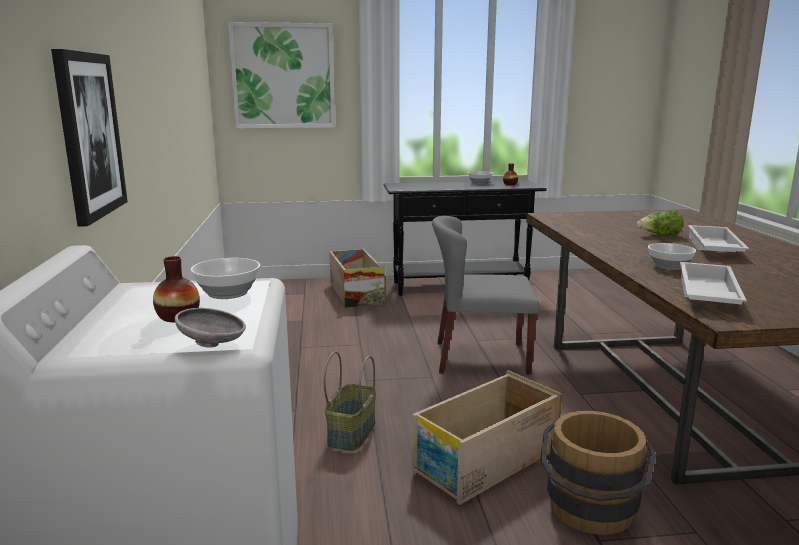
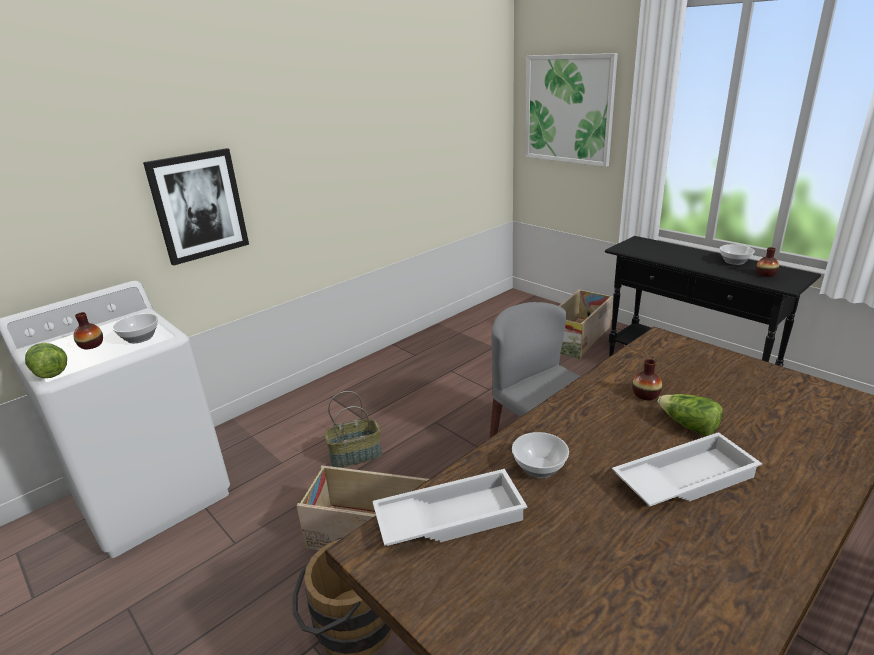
camera: 55 degrees right, 10 degrees up
grey bowl [175,308,246,348] -> lettuce [25,343,67,378]
none -> vase [632,359,662,400]

